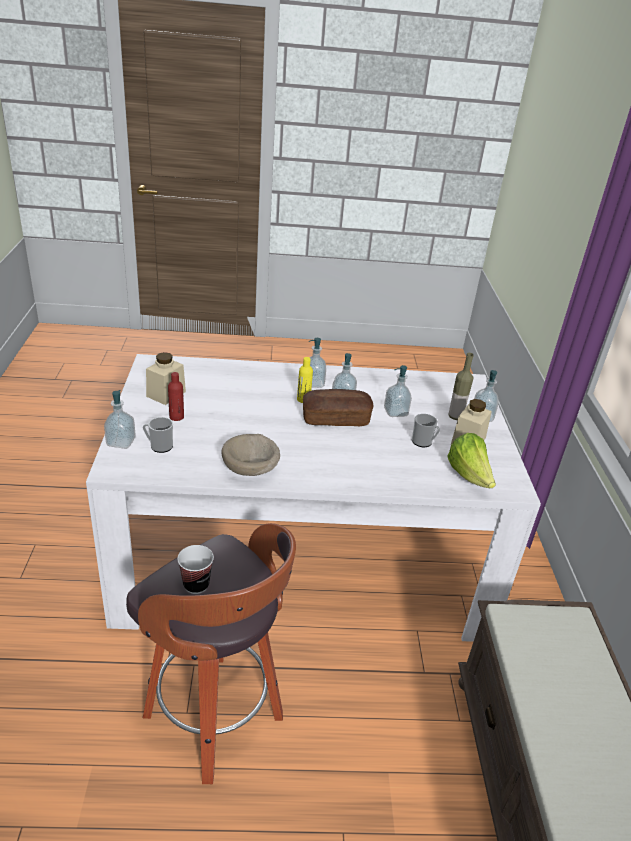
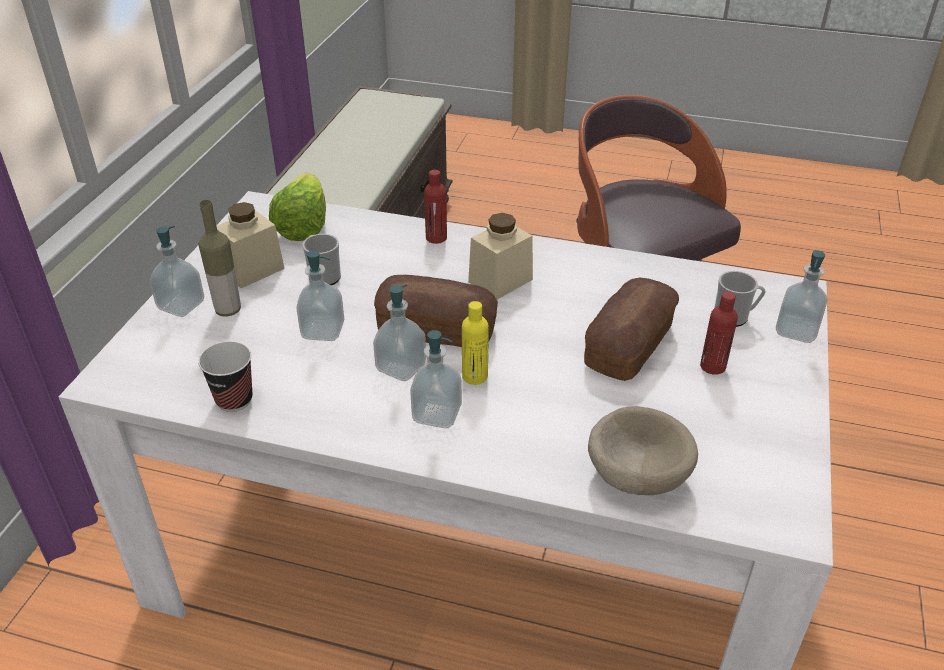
camera: 160 degrees left, 5 degrees up
beige jar [146,352,186,405] -> beige jar moved to [468,213,533,299]
cup [177,545,214,594] -> cup moved to [198,341,253,412]
beige bowl [222,434,280,476] -> beige bowl moved to [588,406,698,495]
none -> red bottle [424,170,447,244]
none -> bread [584,278,679,381]

